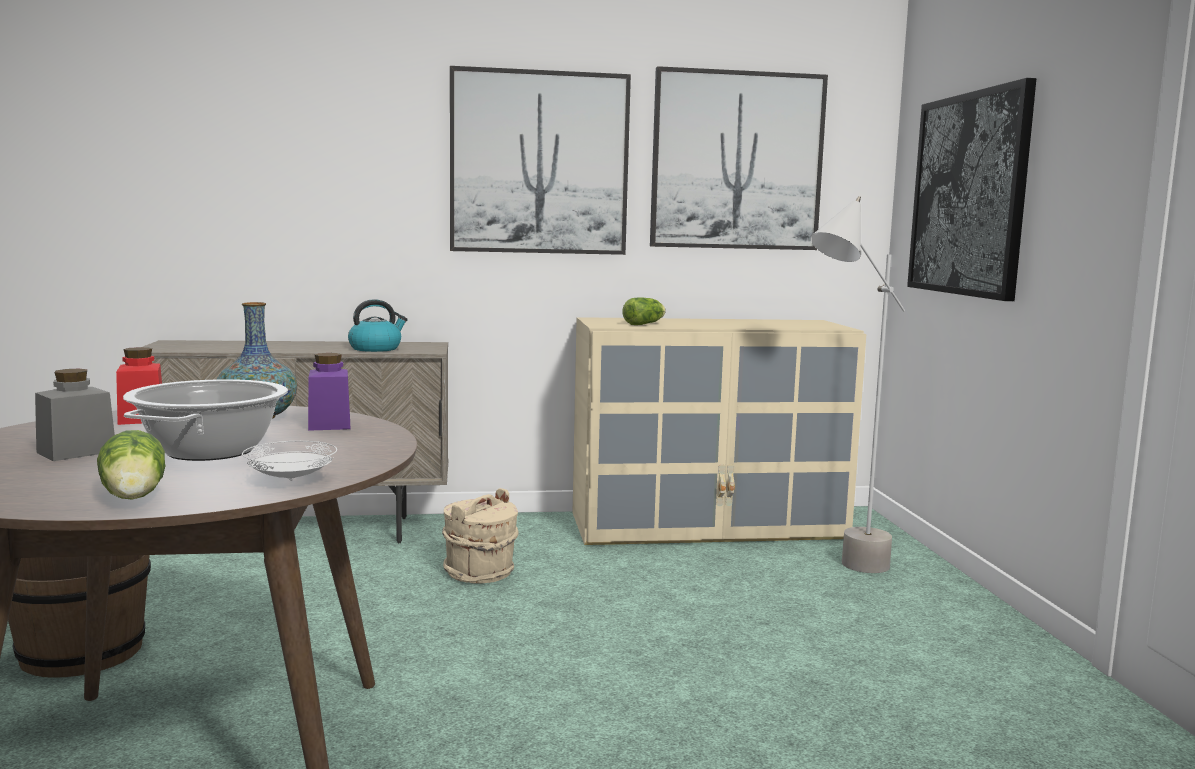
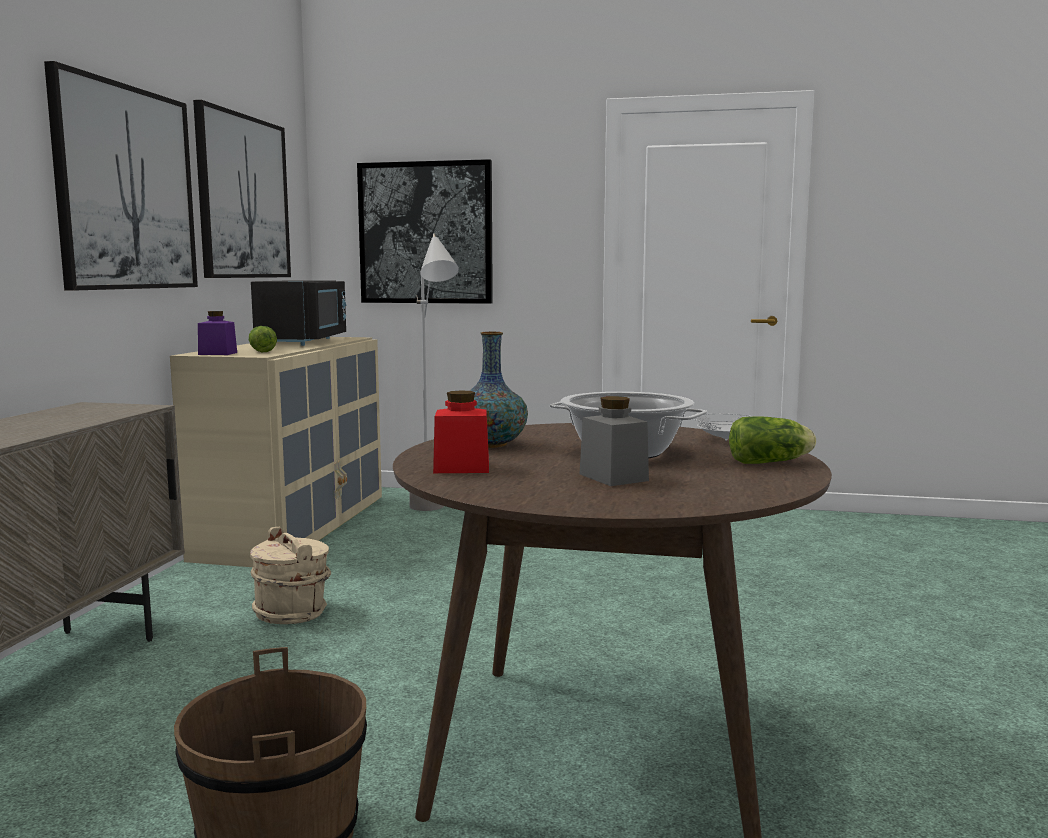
camera: 70 degrees left, 0 degrees up
purple jar [308,353,350,431] -> purple jar moved to [198,311,237,355]
kettle [348,299,408,352] -> none
none -> black microwave [251,280,346,346]

